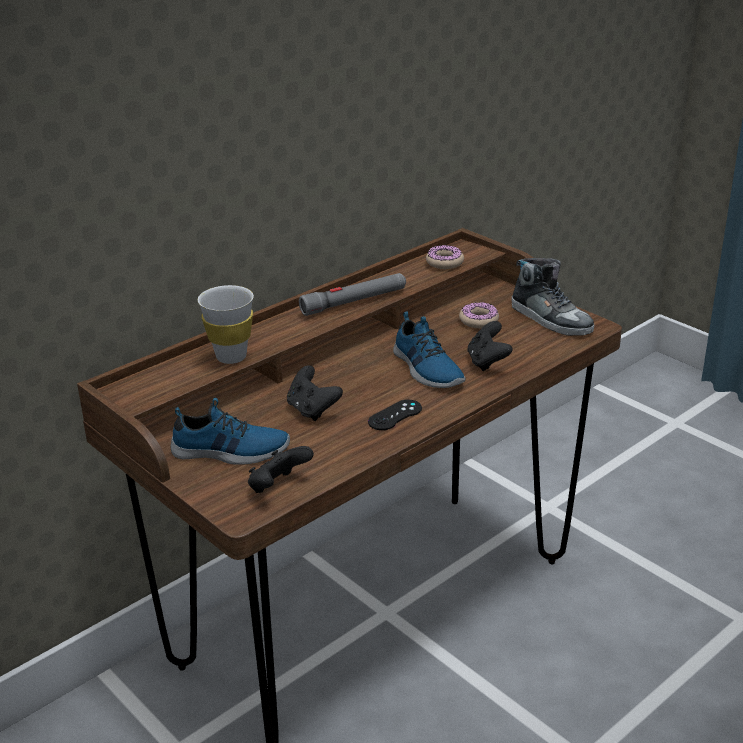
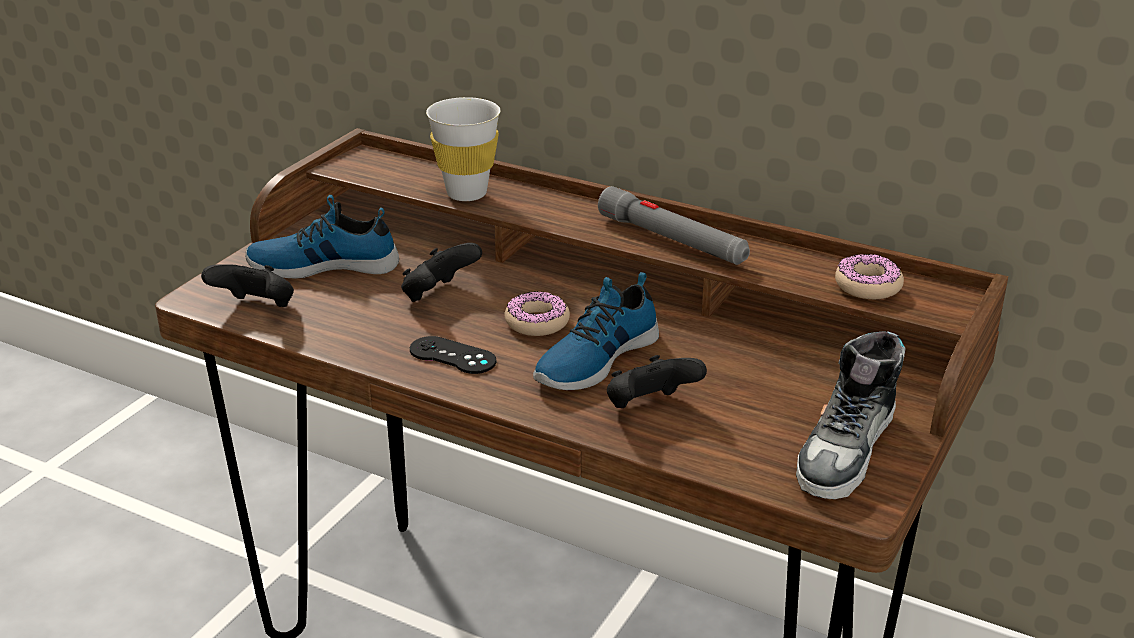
camera: 70 degrees right, 0 degrees up
shoe [171,398,290,465] -> shoe turned 105 degrees clockwise [245,195,399,279]
donut [459,302,499,328] -> donut moved to [504,291,570,336]

